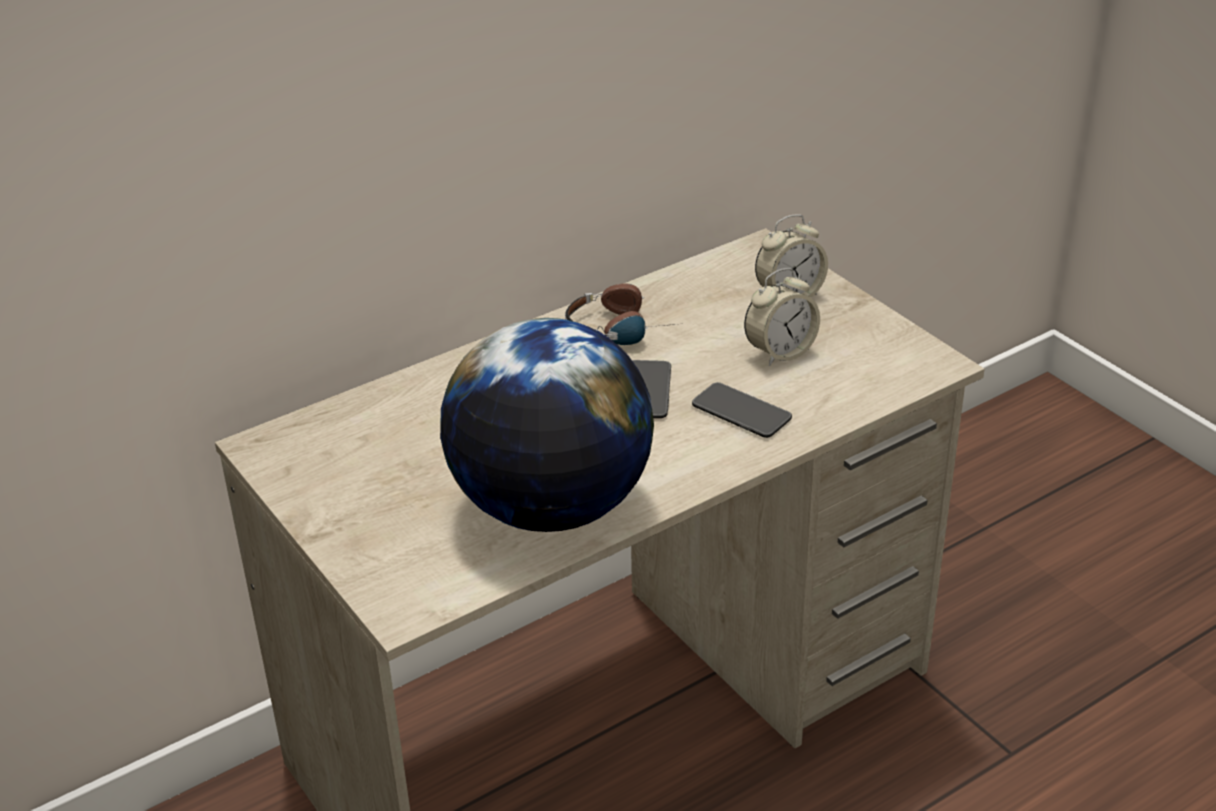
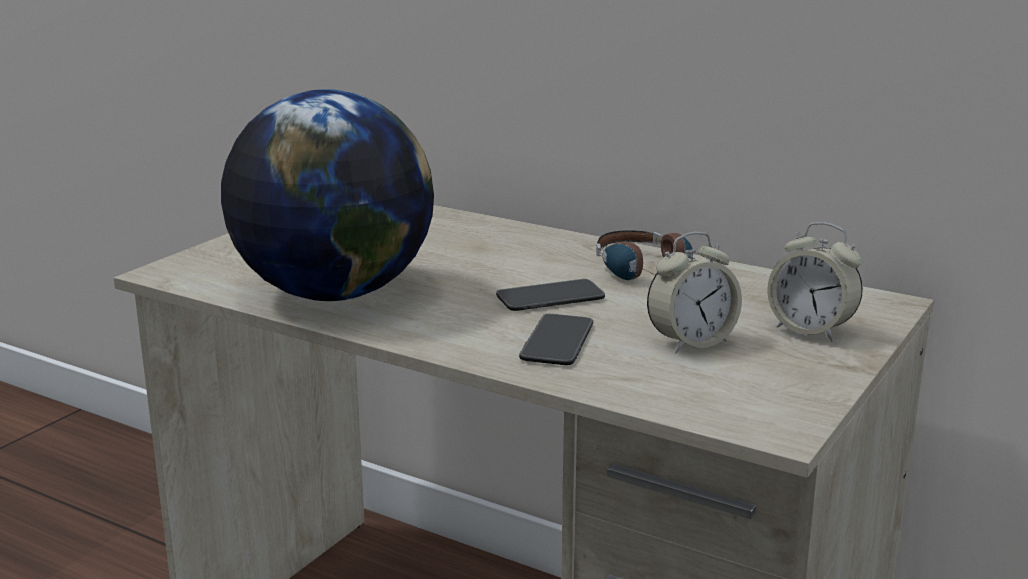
camera: 65 degrees right, 15 degrees down
alarm clock [744,268,820,366] -> alarm clock turned 60 degrees counterclockwise [647,232,742,353]

